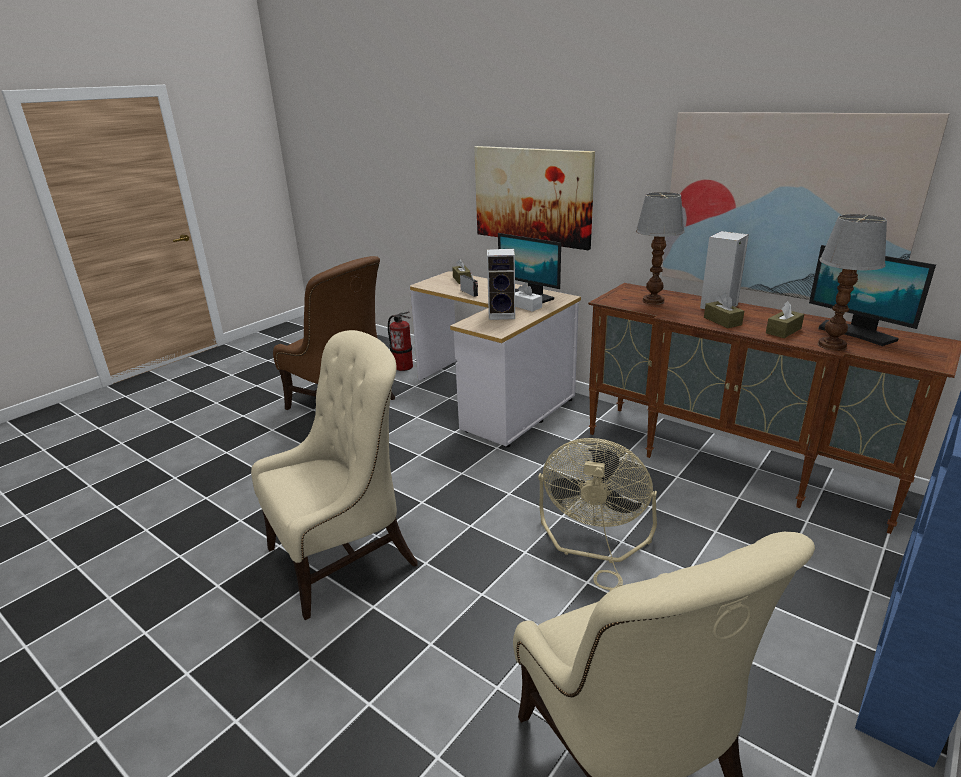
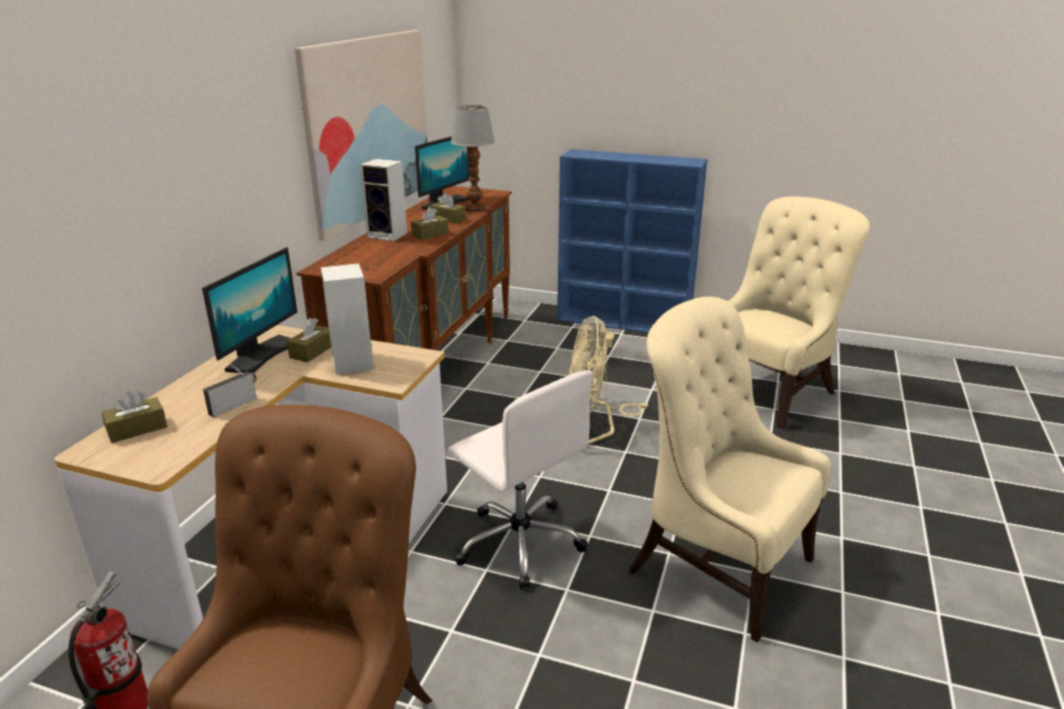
camera: 110 degrees left, 0 degrees up
picture [474,146,595,250] -> none
white tissue box [515,283,542,312] -> brown tissue box [287,318,331,363]
table lamp [636,192,684,305] -> none
none -> white office chair [448,370,593,589]

